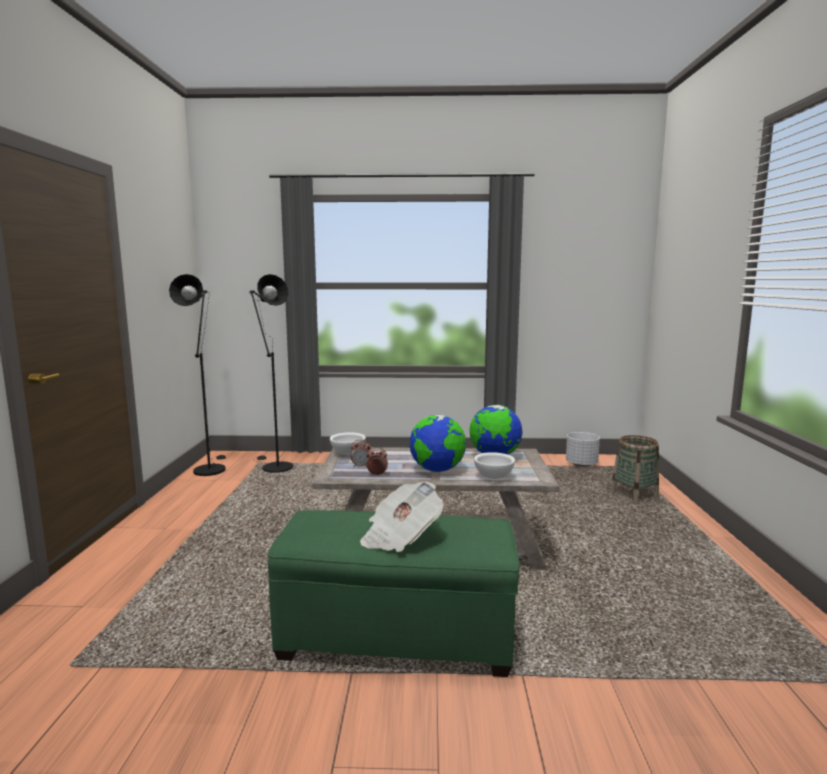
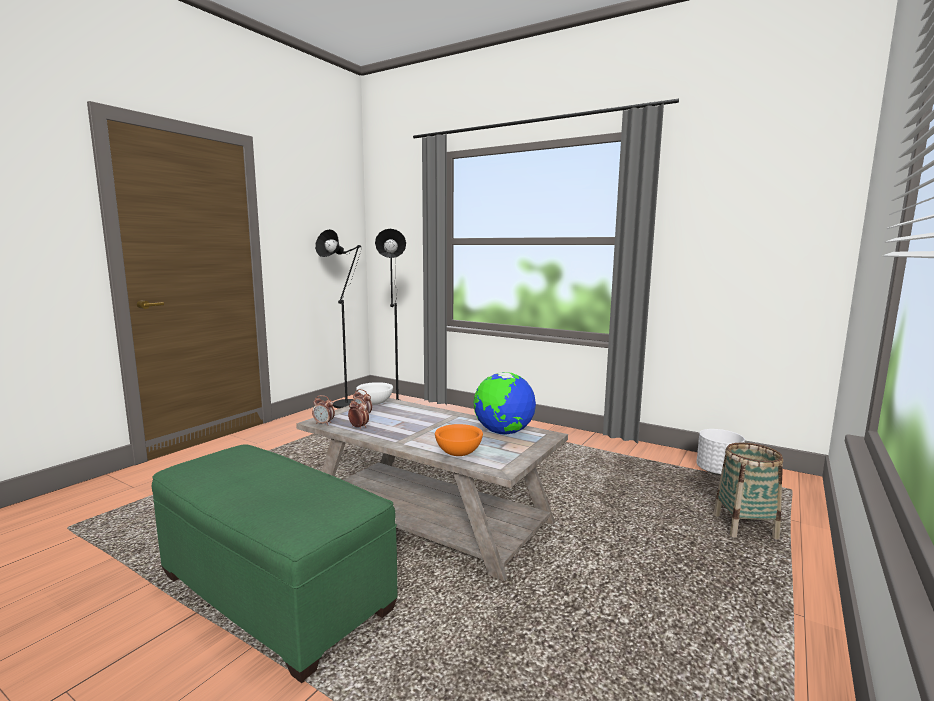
camera: 30 degrees right, 0 degrees up
newspaper [360,482,444,552] -> none
globe [409,415,466,472] -> none
white bowl [474,452,515,479] -> orange bowl [435,424,483,456]
none -> alarm clock [312,395,335,425]

